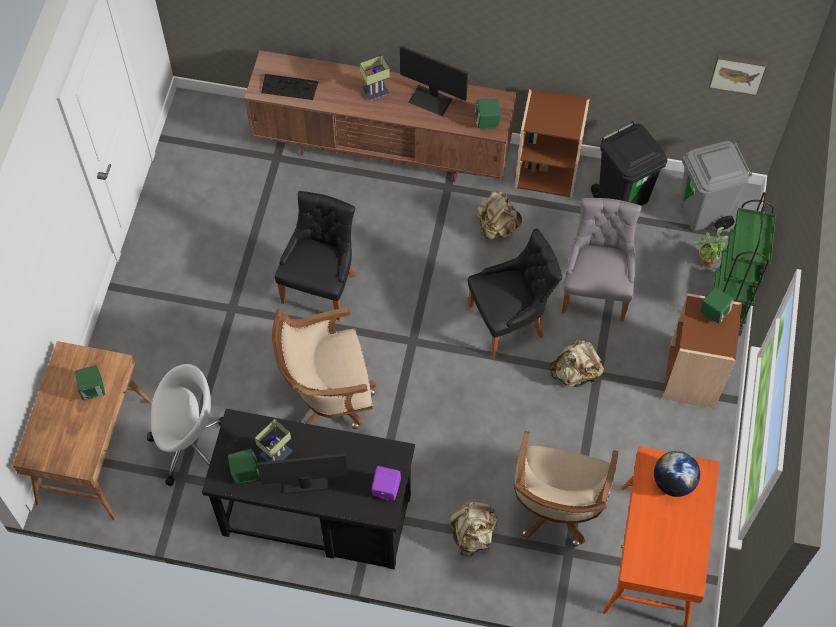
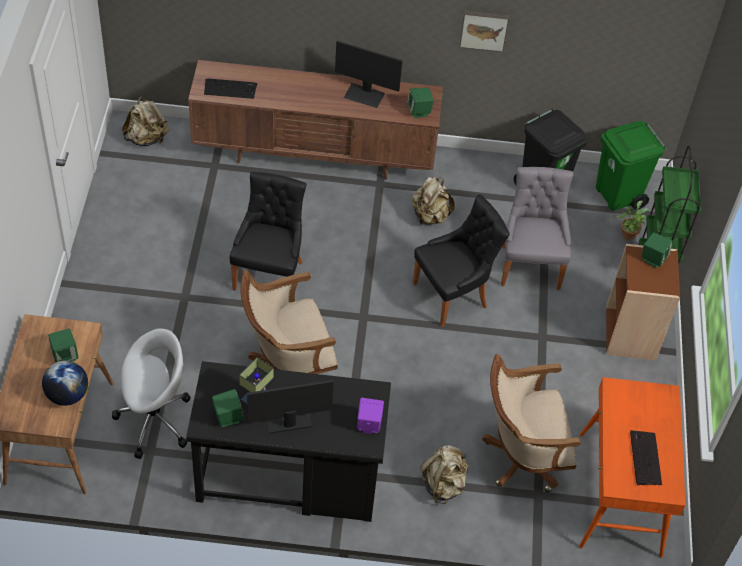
camera: 10 degrees left, 10 degrees down
table lamp [360,55,390,101] -> none
office chair [514,431,619,547] -> office chair turned 75 degrees clockwise [482,354,581,492]
brown bookcase [515,89,590,198] -> none
beige backpack [550,338,604,387] -> beige backpack moved to [122,96,169,146]
globe [654,451,700,497] -> globe moved to [42,360,88,406]
grey trash can [679,141,752,231] -> green trash can [596,121,666,211]
picture [709,54,768,96] -> picture moved to [459,10,509,52]
none -> keyboard [630,430,662,485]

